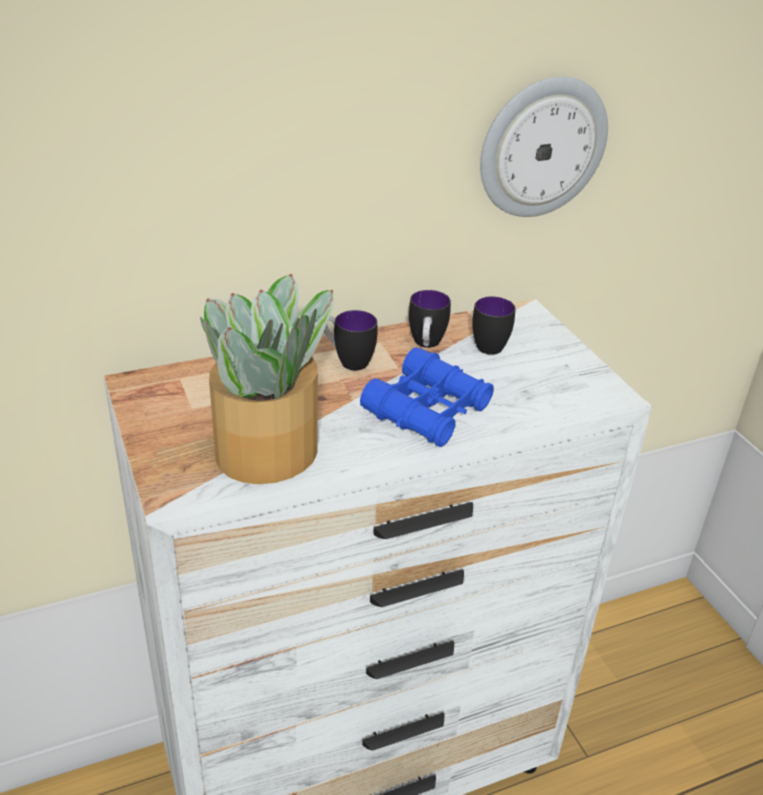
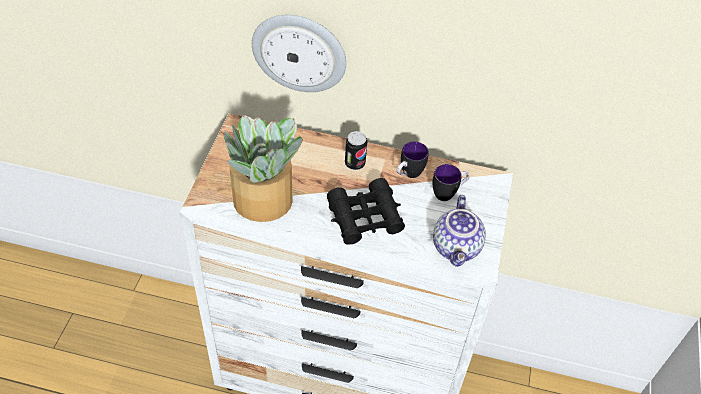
camera: 35 degrees right, 15 degrees up
mug [324,310,377,370] -> can [345,131,367,170]
blue binoculars [360,347,494,447] -> black binoculars [327,178,405,245]
wall clock [480,77,608,217] -> wall clock moved to [252,15,346,92]
none -> teapot [433,195,486,267]

